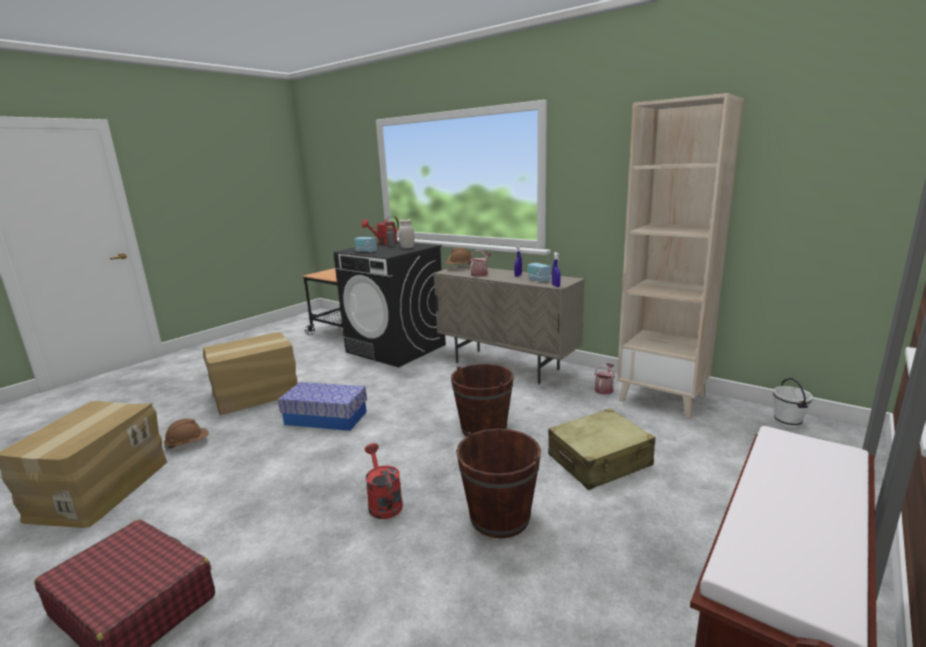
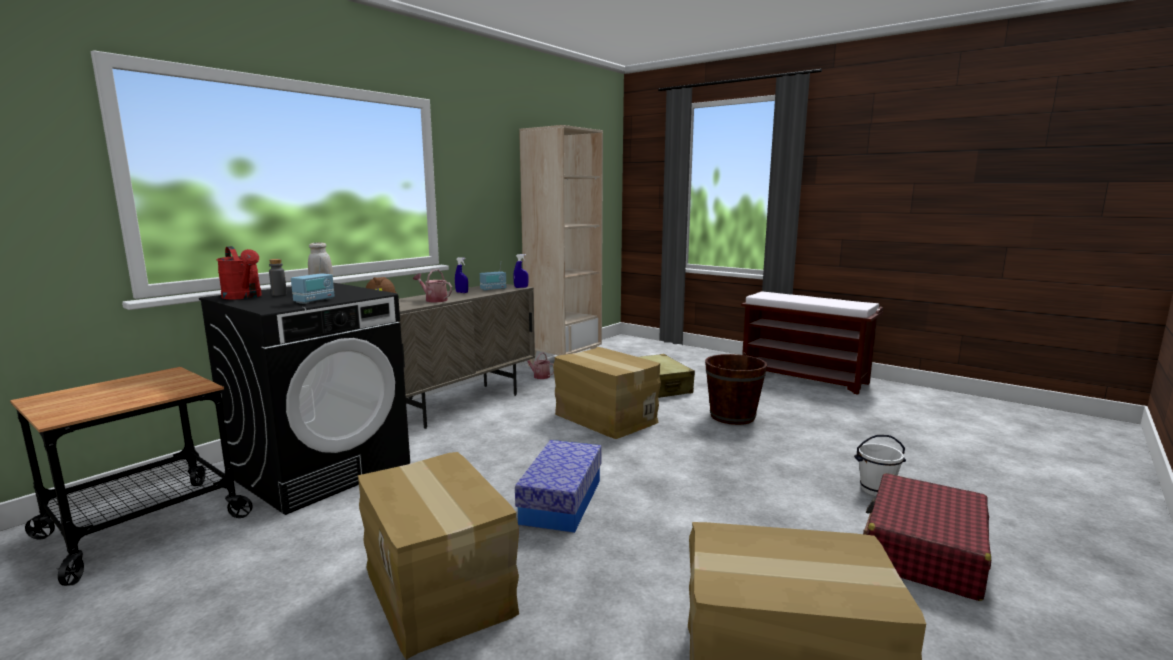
camera: 90 degrees left, 5 degrees down
brown hard hat [164,419,209,450] -> none
red watering can [365,443,403,519] -> none
brown bucket [451,364,514,437] -> cardboard box [553,347,661,439]
white bucket [773,378,813,428] -> white bucket moved to [854,435,906,496]

